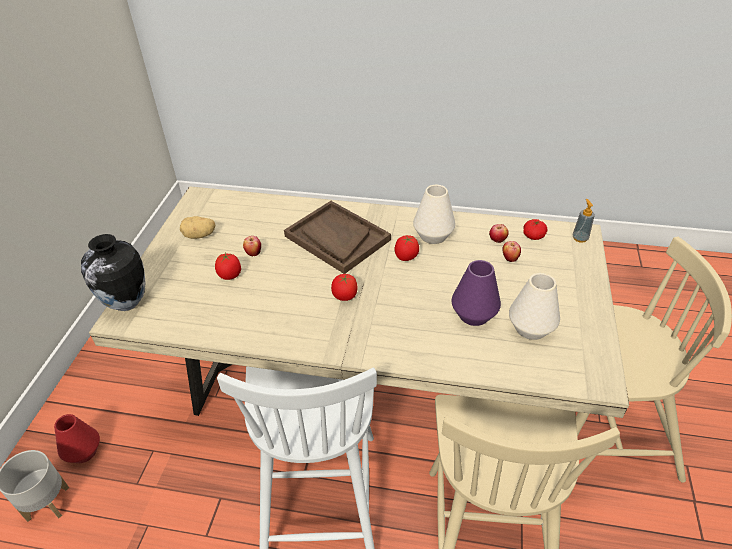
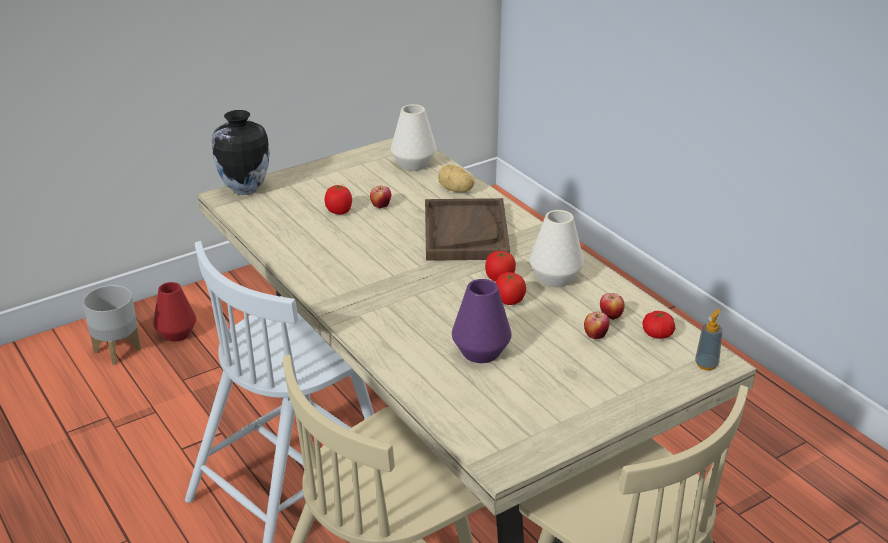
camera: 45 degrees right, 10 degrees down
potato [180,216,216,239] -> potato moved to [438,164,474,193]
tomato [331,274,357,301] -> tomato moved to [496,272,526,305]
white vase [509,273,560,340] -> white vase moved to [391,104,437,171]

